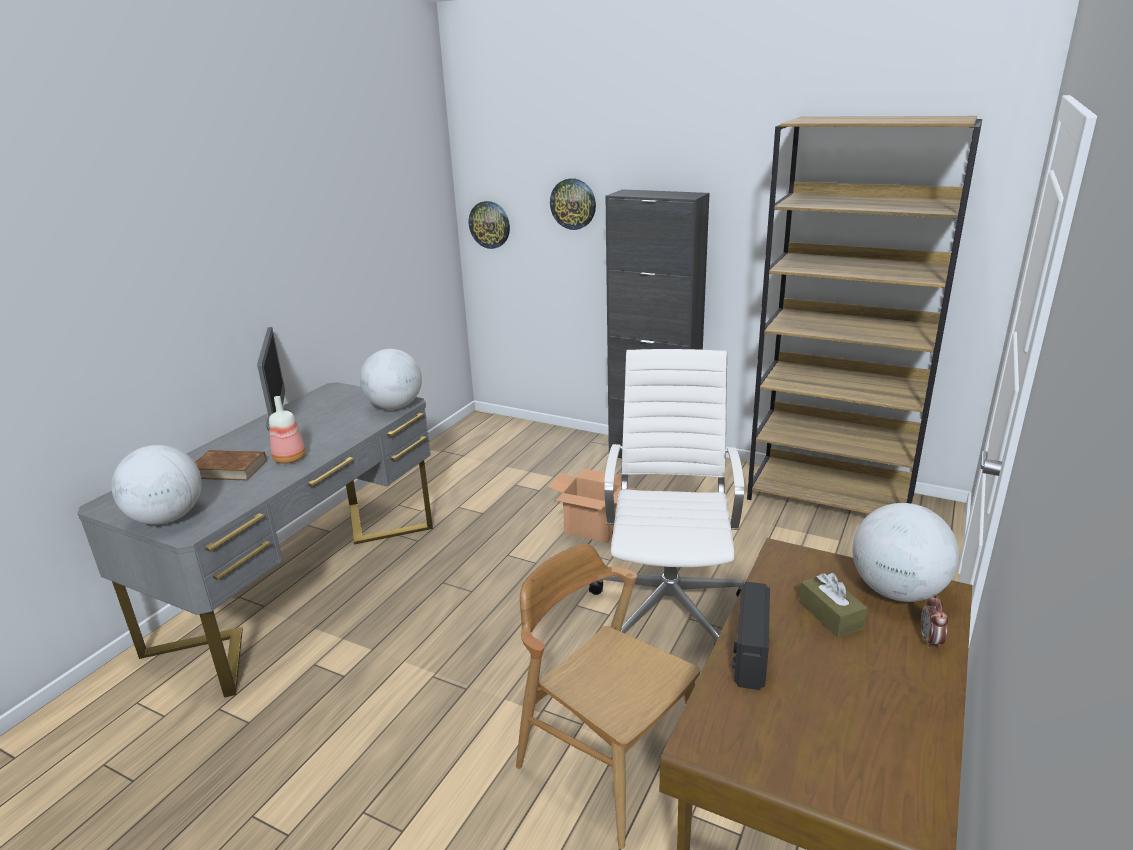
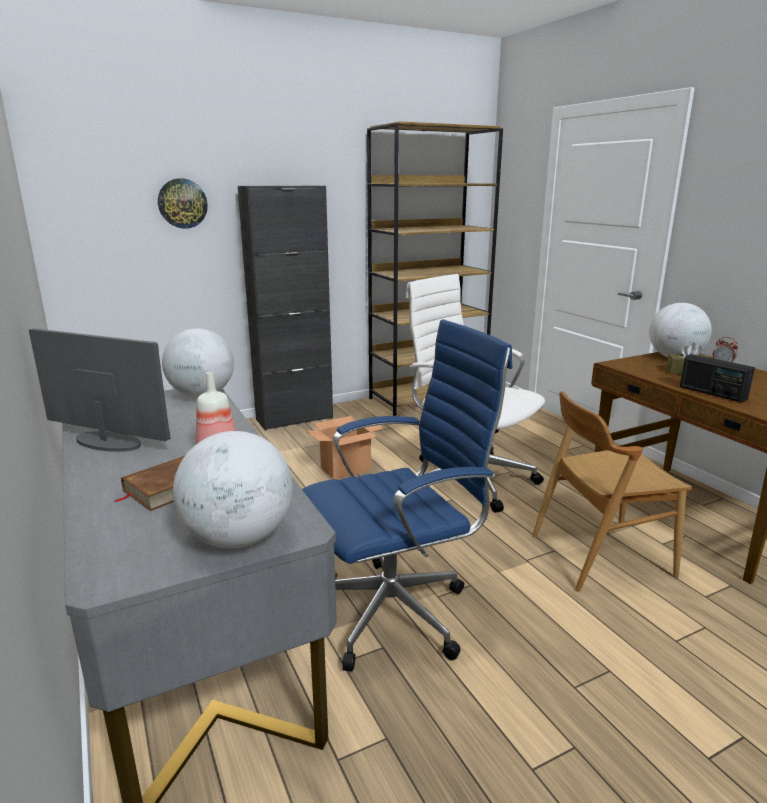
camera: 55 degrees left, 5 degrees down
wall clock [469,201,510,249] -> none
none -> blue office chair [302,319,512,672]

